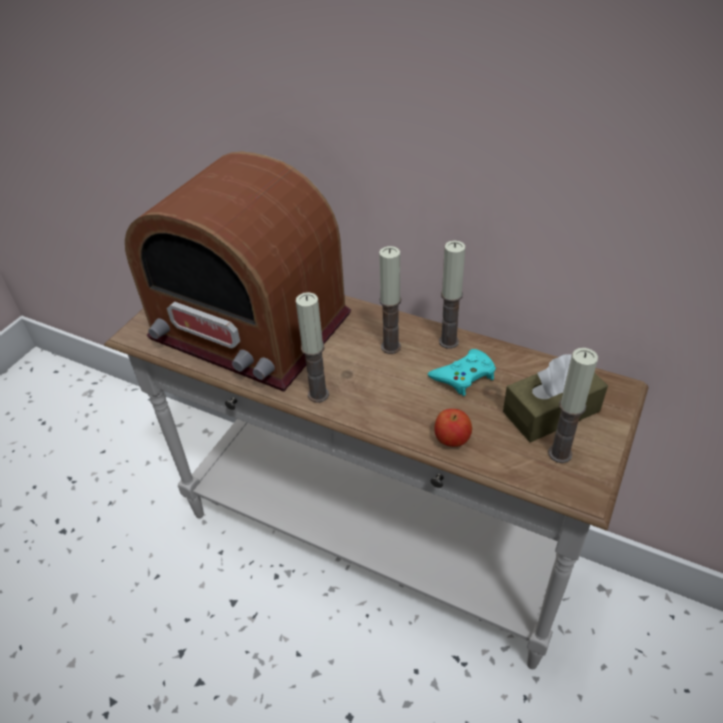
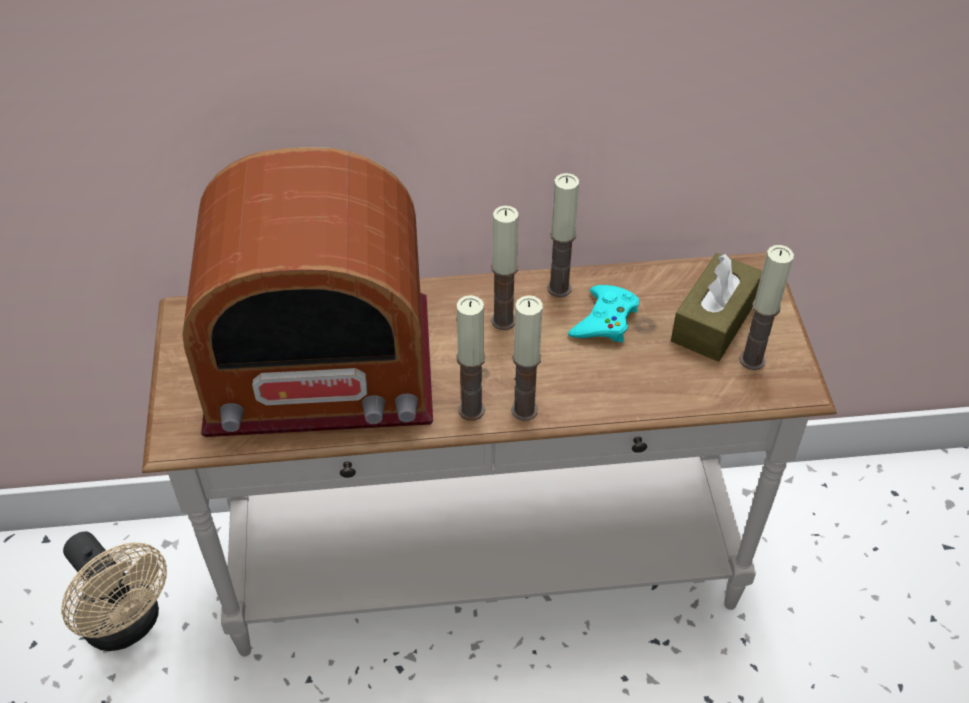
camera: 35 degrees left, 5 degrees up
apple [434,409,472,447] -> none
none -> beige fan [62,531,167,651]
none -> candle [511,295,543,421]

